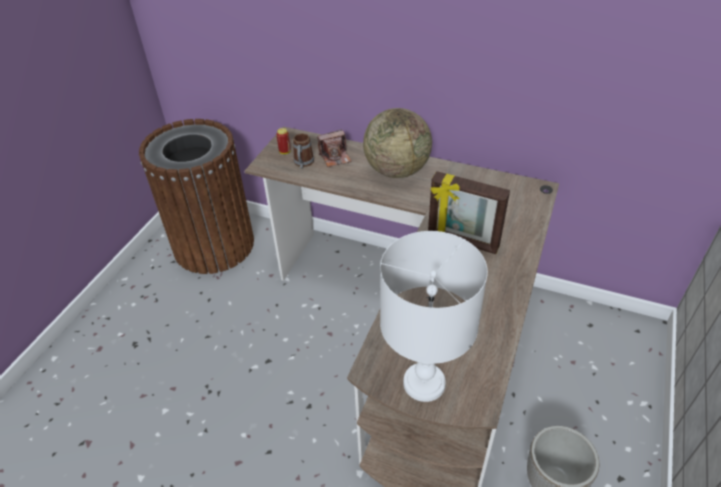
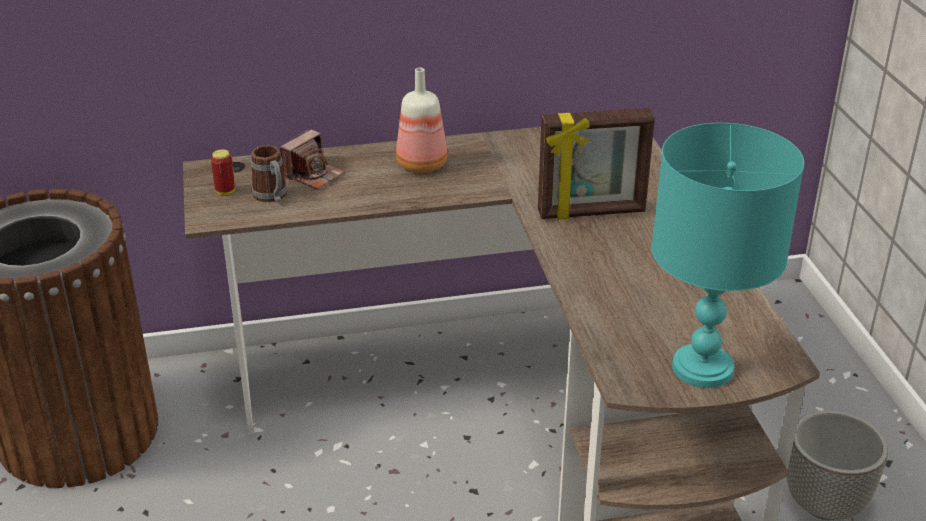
camera: 35 degrees left, 10 degrees down
globe [363,108,432,178] -> bottle [396,68,447,173]
white table lamp [380,231,488,402] -> turquoise table lamp [651,123,804,388]

